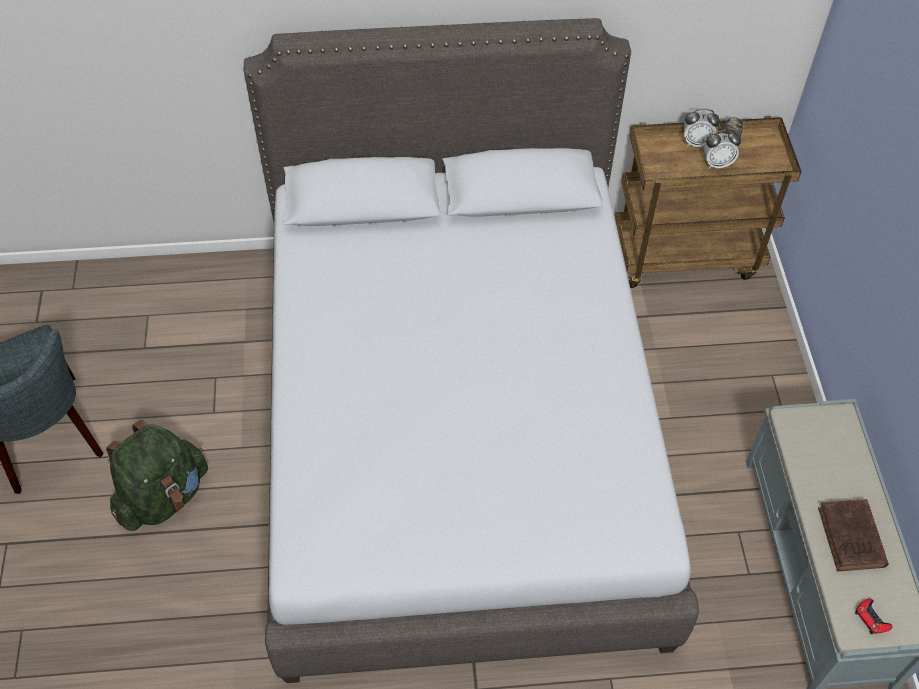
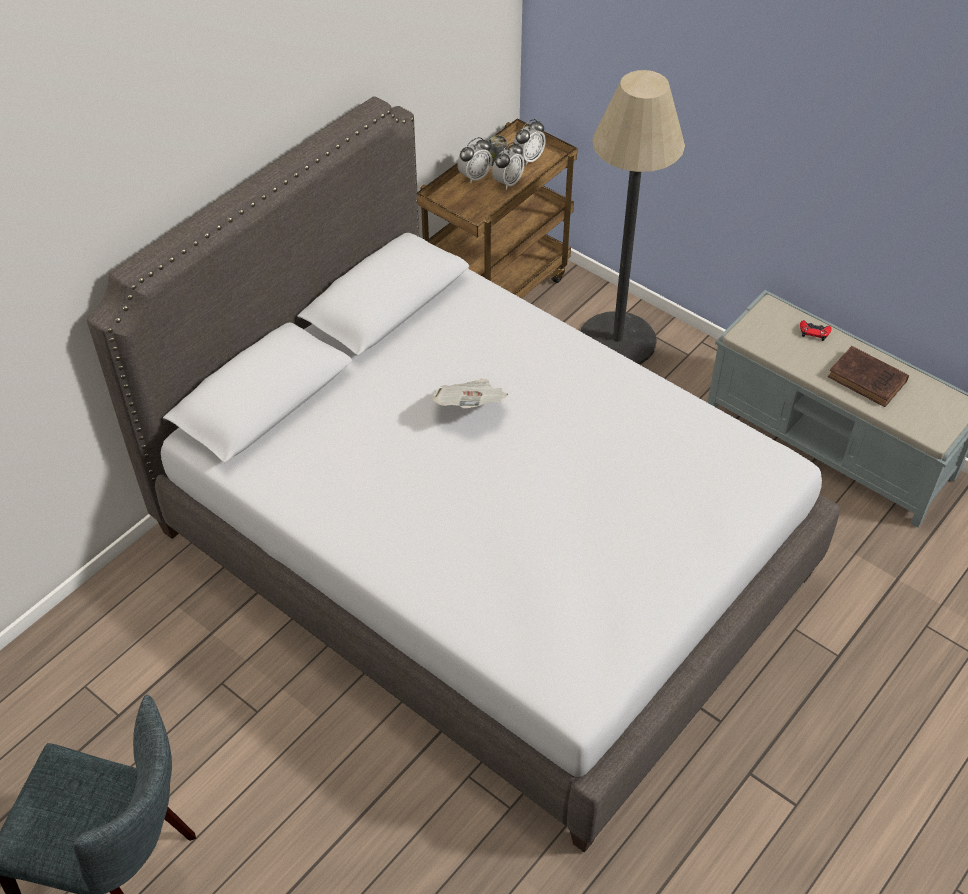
camera: 45 degrees left, 5 degrees down
green backpack [106,420,208,531] -> none
red game controller [855,598,892,634] -> red game controller moved to [800,320,831,341]
none -> newspaper [432,379,509,408]
none -> alarm clock [513,119,546,166]
none -> floor lamp [580,70,685,365]

